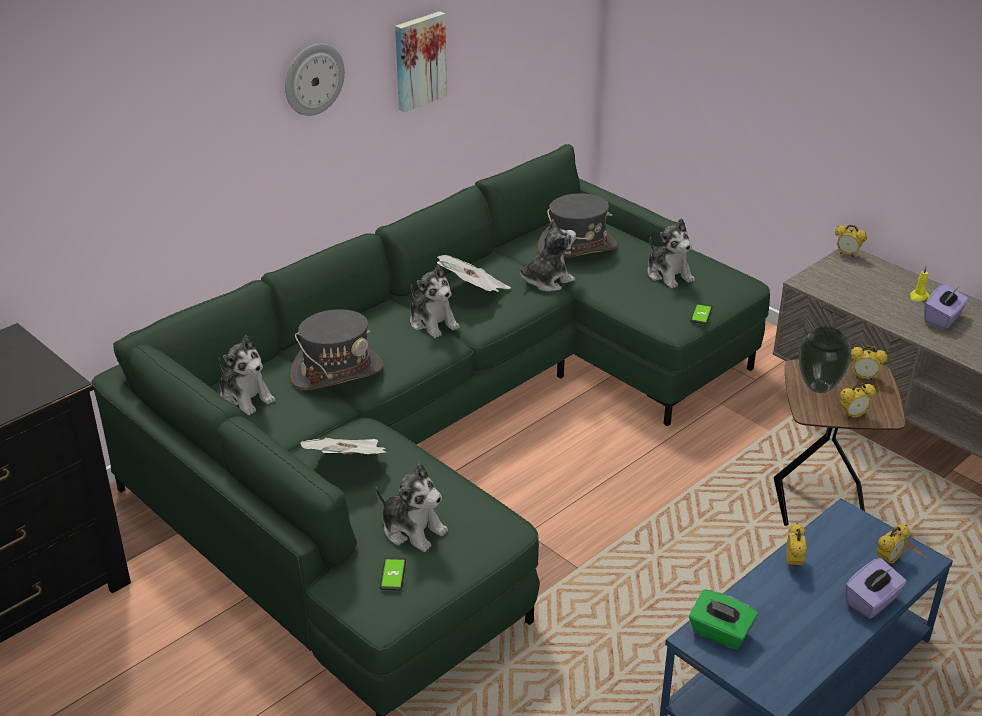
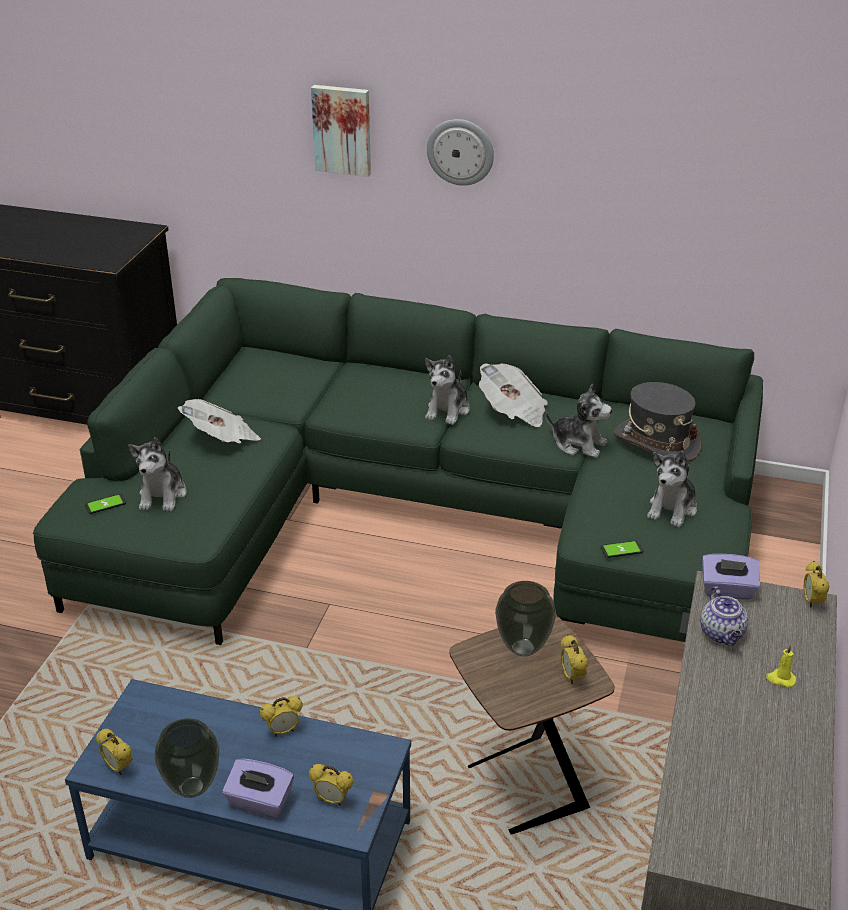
camera: 60 degrees right, 0 degrees up
plush toy [218,335,276,415] -> none
grey hat [290,309,383,390] -> none
picture [395,11,447,112] -> picture moved to [311,85,371,177]
green tissue box [689,589,758,650] -> none
alarm clock [840,383,876,420] -> alarm clock moved to [96,729,132,775]
purple tissue box [924,284,969,329] -> purple tissue box moved to [702,554,760,600]
none -> vase [154,718,220,798]
none -> teapot [700,586,748,646]

